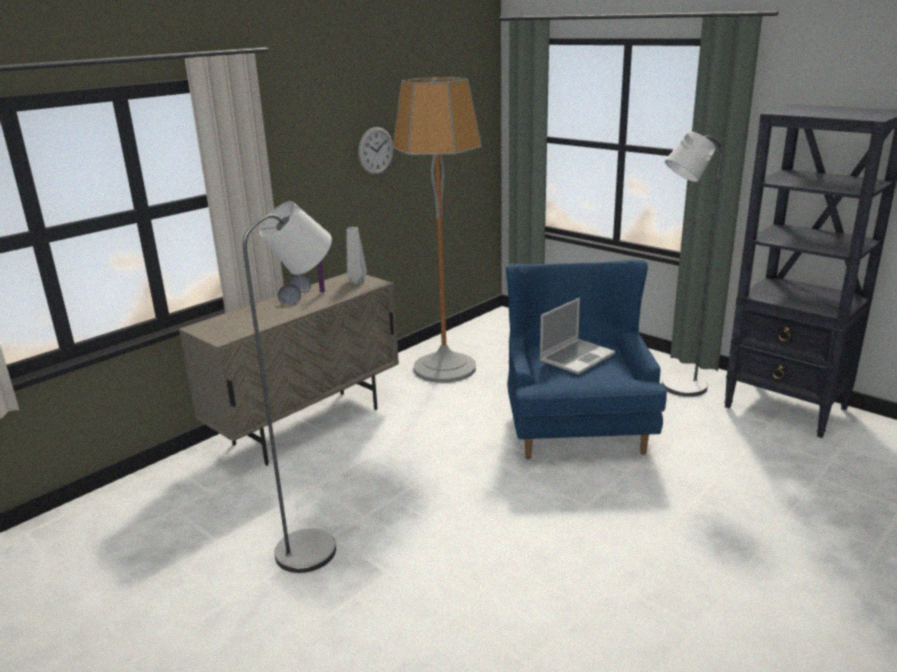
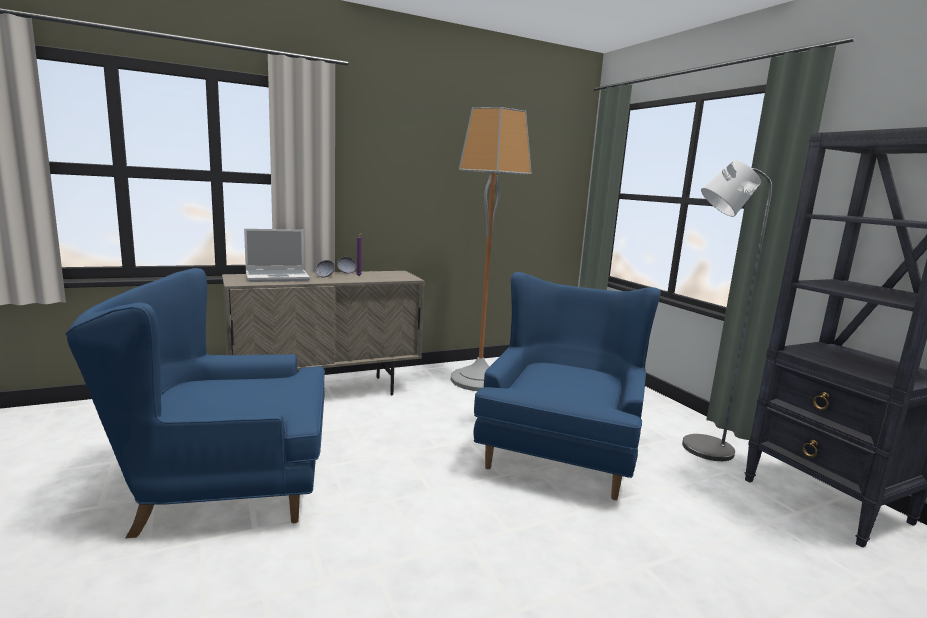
camera: 20 degrees right, 10 degrees down
grey floor lamp [243,202,336,573] -> blue armchair [65,268,325,538]
grey vase [347,227,367,284] -> none
wall clock [358,127,393,175] -> none
laptop [540,298,615,375] -> laptop moved to [244,229,310,282]

